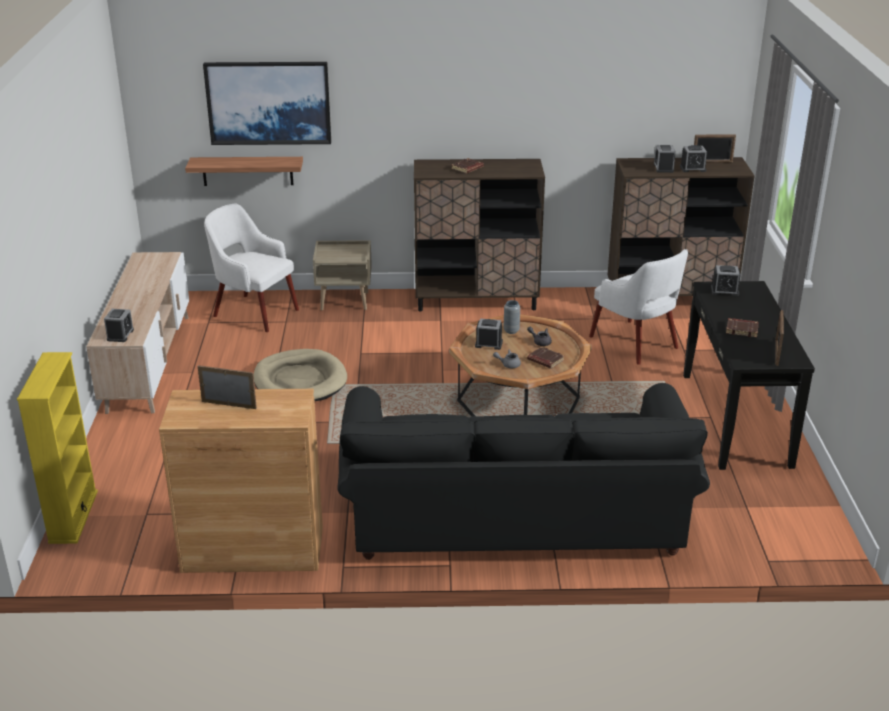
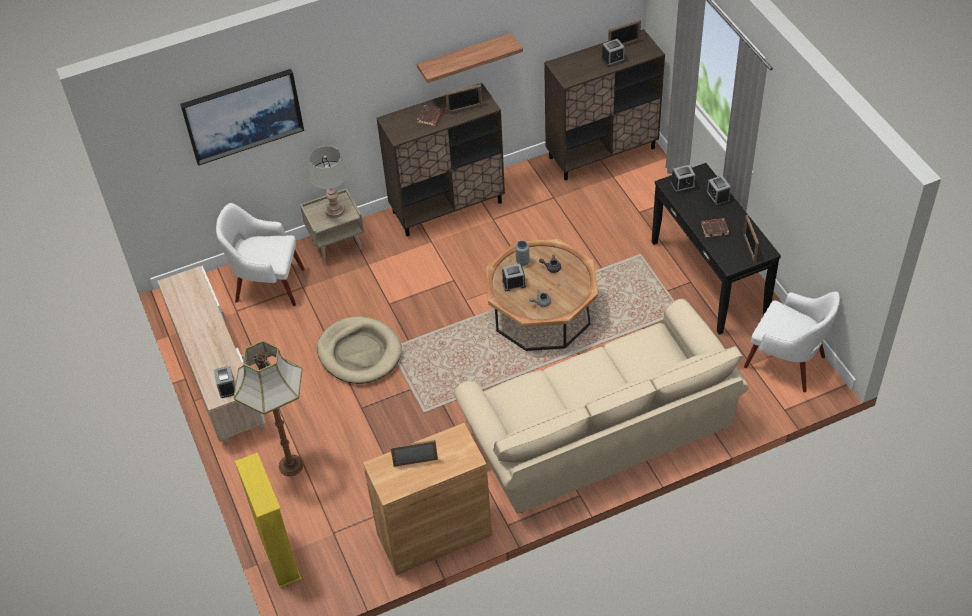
camera: 20 degrees left, 20 degrees up
shelf [185,157,303,186] -> shelf moved to [417,33,523,83]
black sofa [337,383,710,560] -> beige sofa [454,299,749,514]
brown book [527,347,565,369] -> none
white armchair [589,249,688,365] -> white armchair moved to [744,291,840,392]
alarm clock [654,145,676,173] -> alarm clock moved to [706,176,731,206]
none -> floor lamp [233,341,303,476]
none -> grey table lamp [309,146,348,218]
none -> picture frame [445,84,482,114]

